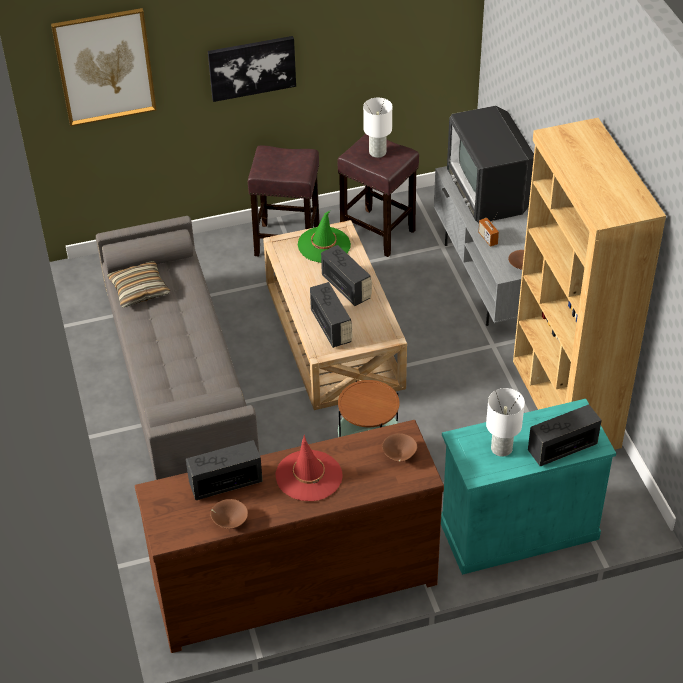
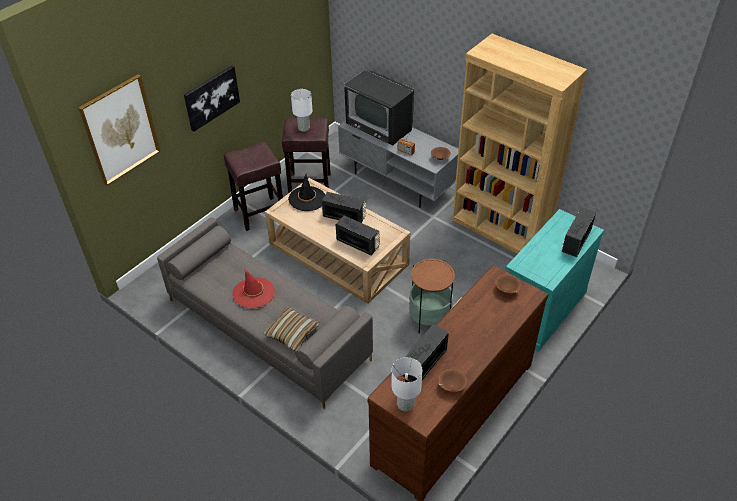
camera: 35 degrees left, 0 degrees up
pillow [107,261,170,307] -> pillow moved to [263,307,320,352]
red hat [275,435,343,501] -> red hat moved to [232,268,275,308]
green hat [298,211,351,263] -> black hat [288,174,325,211]
white table lamp [486,388,525,457] -> white table lamp moved to [391,357,422,411]

